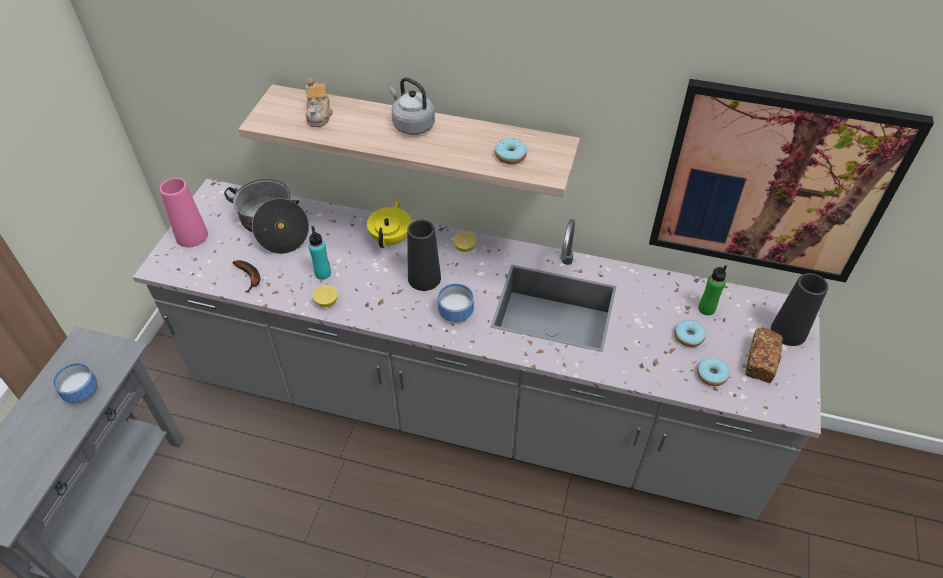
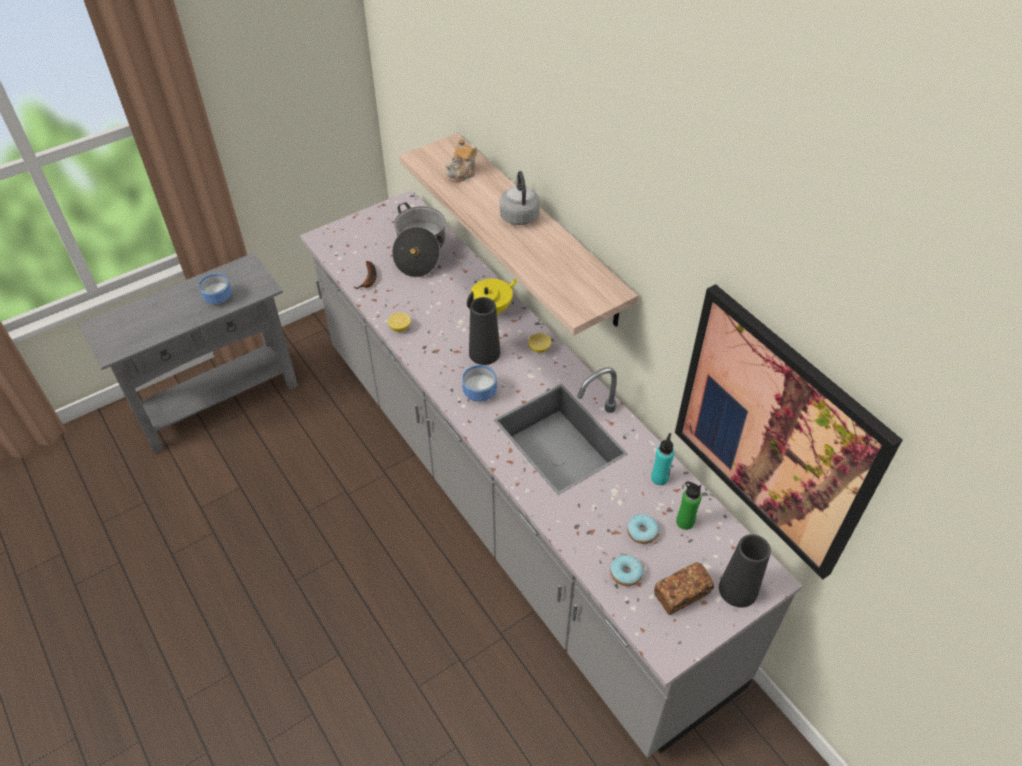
camera: 40 degrees right, 0 degrees up
pink vase [159,178,208,248] -> none
turquoise bottle [308,226,331,280] -> turquoise bottle moved to [651,433,674,485]
donut [495,138,527,164] -> none

